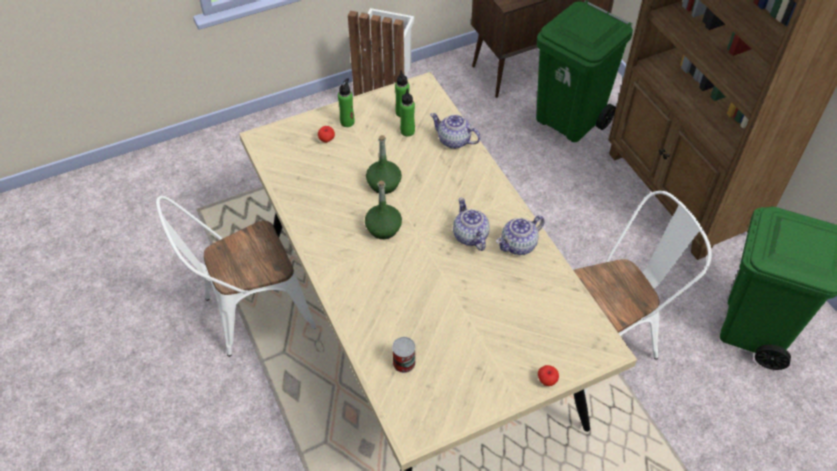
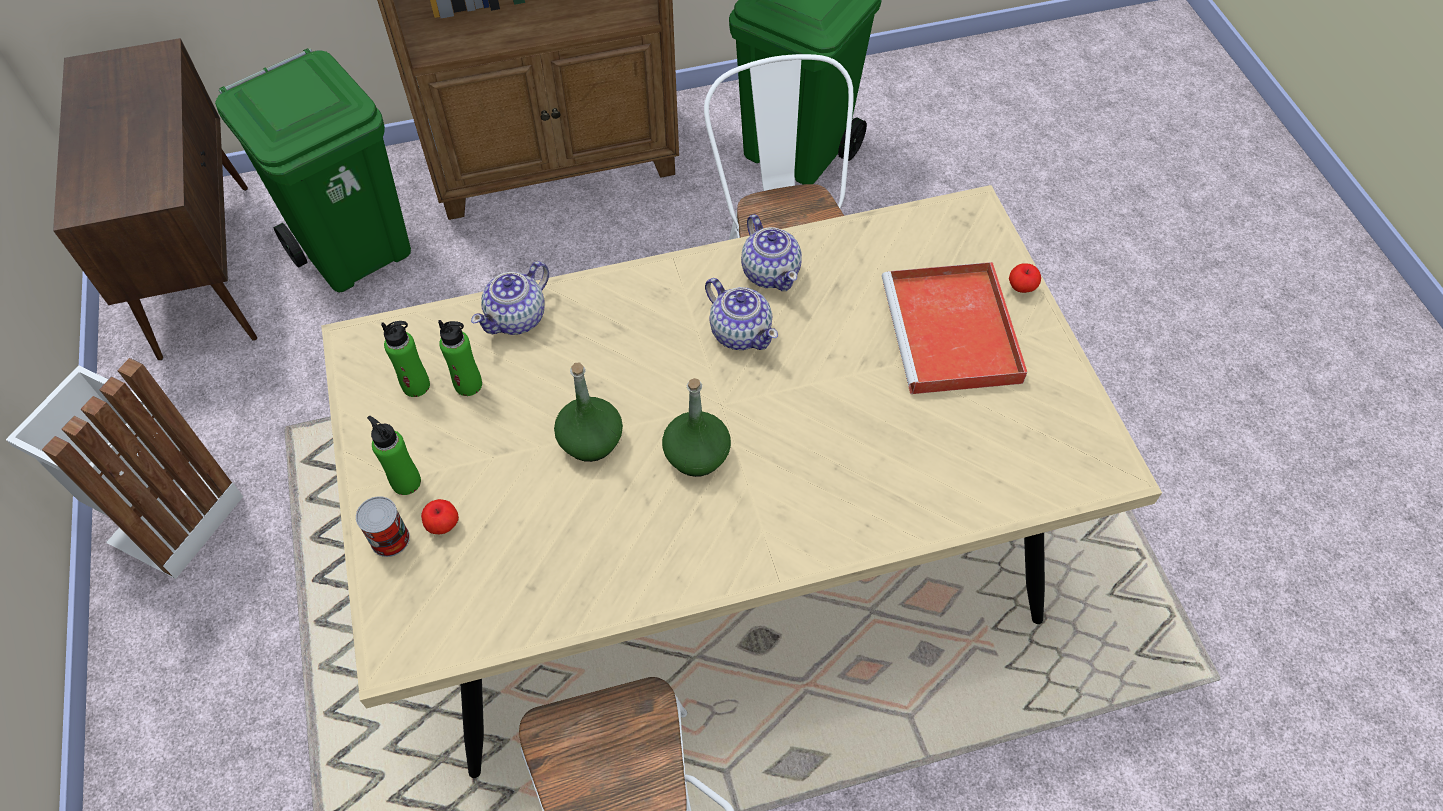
camera: 80 degrees left, 5 degrees up
can [392,337,416,373] -> can moved to [356,496,410,557]
teapot [453,198,490,251] -> teapot turned 120 degrees counterclockwise [705,278,778,350]
none -> red tray [882,262,1028,394]

